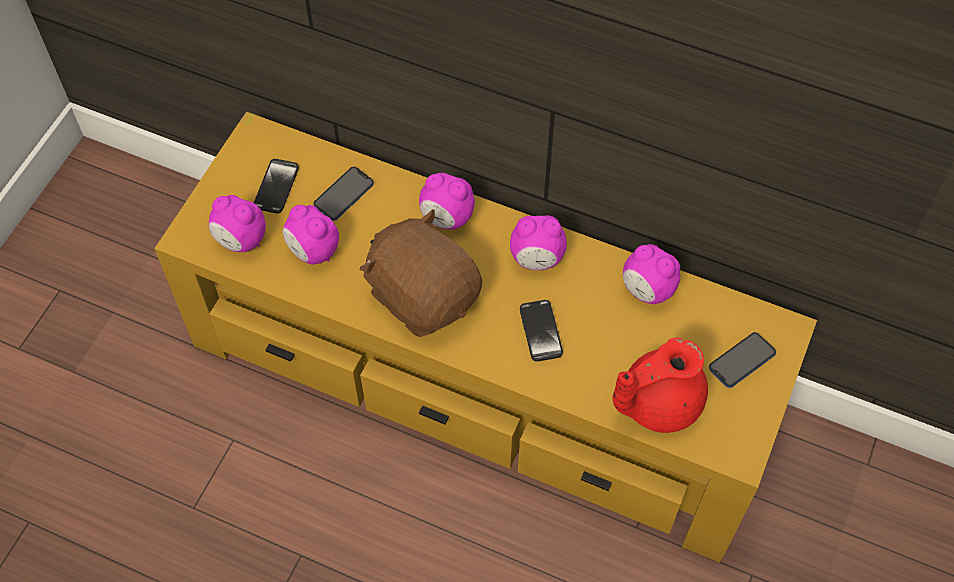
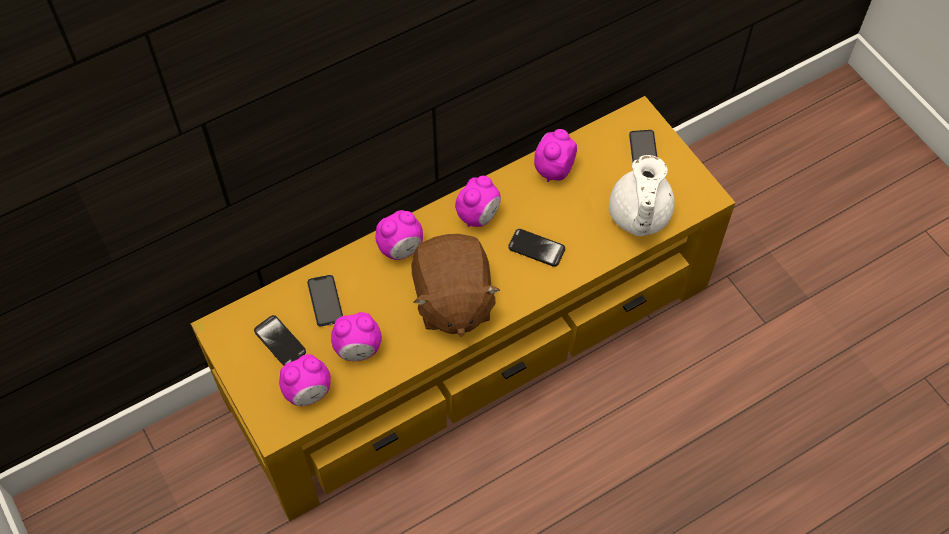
camera: 55 degrees left, 0 degrees up
brown plush toy [359,209,482,337] -> brown plush toy turned 90 degrees counterclockwise [412,234,500,337]
red teapot [613,338,708,433] -> white teapot [609,155,675,236]
alarm clock [623,244,680,304] -> alarm clock turned 135 degrees clockwise [534,129,577,182]

